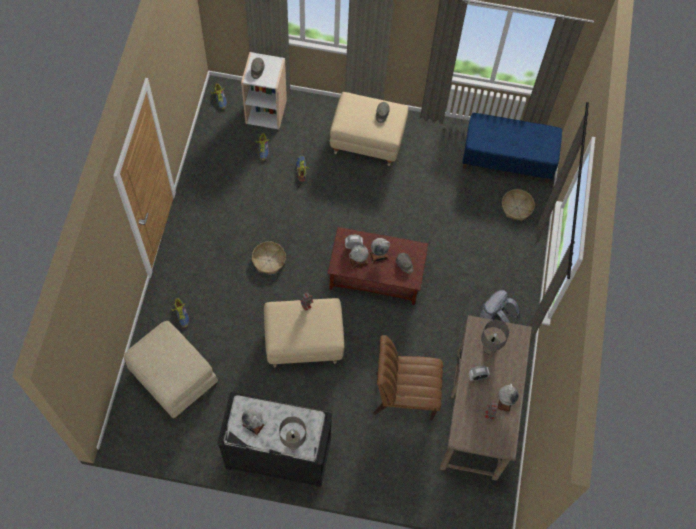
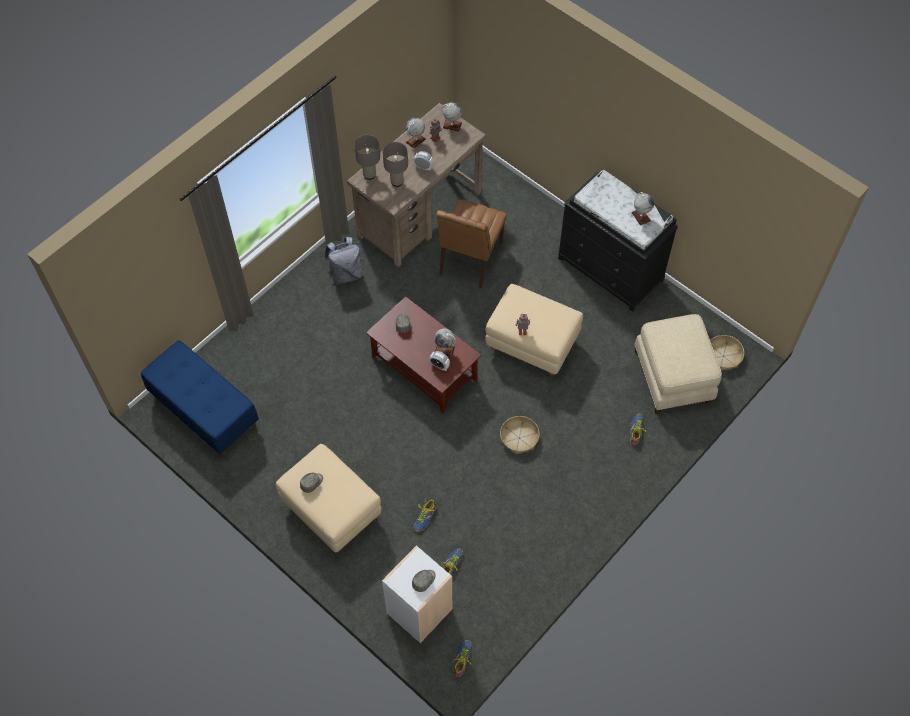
camera: 145 degrees left, 5 degrees down
grey table lamp [279,416,306,450] -> grey table lamp moved to [354,135,380,180]
globe [370,238,390,262] -> globe moved to [441,102,462,132]
brown chair [373,335,443,420] -> brown chair turned 75 degrees clockwise [436,199,507,288]
basket [502,189,535,221] -> basket moved to [710,335,744,371]

